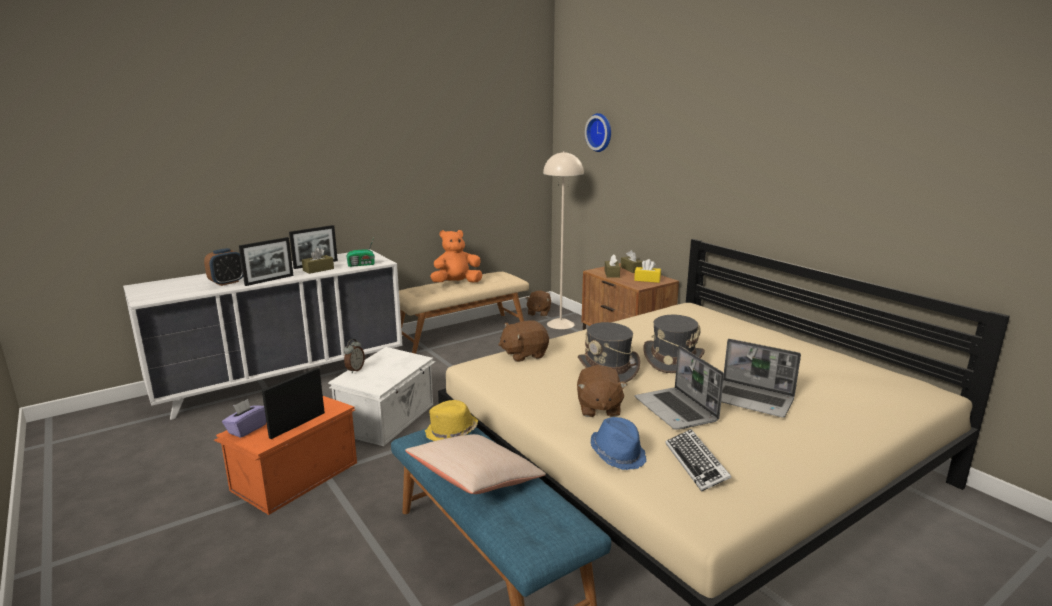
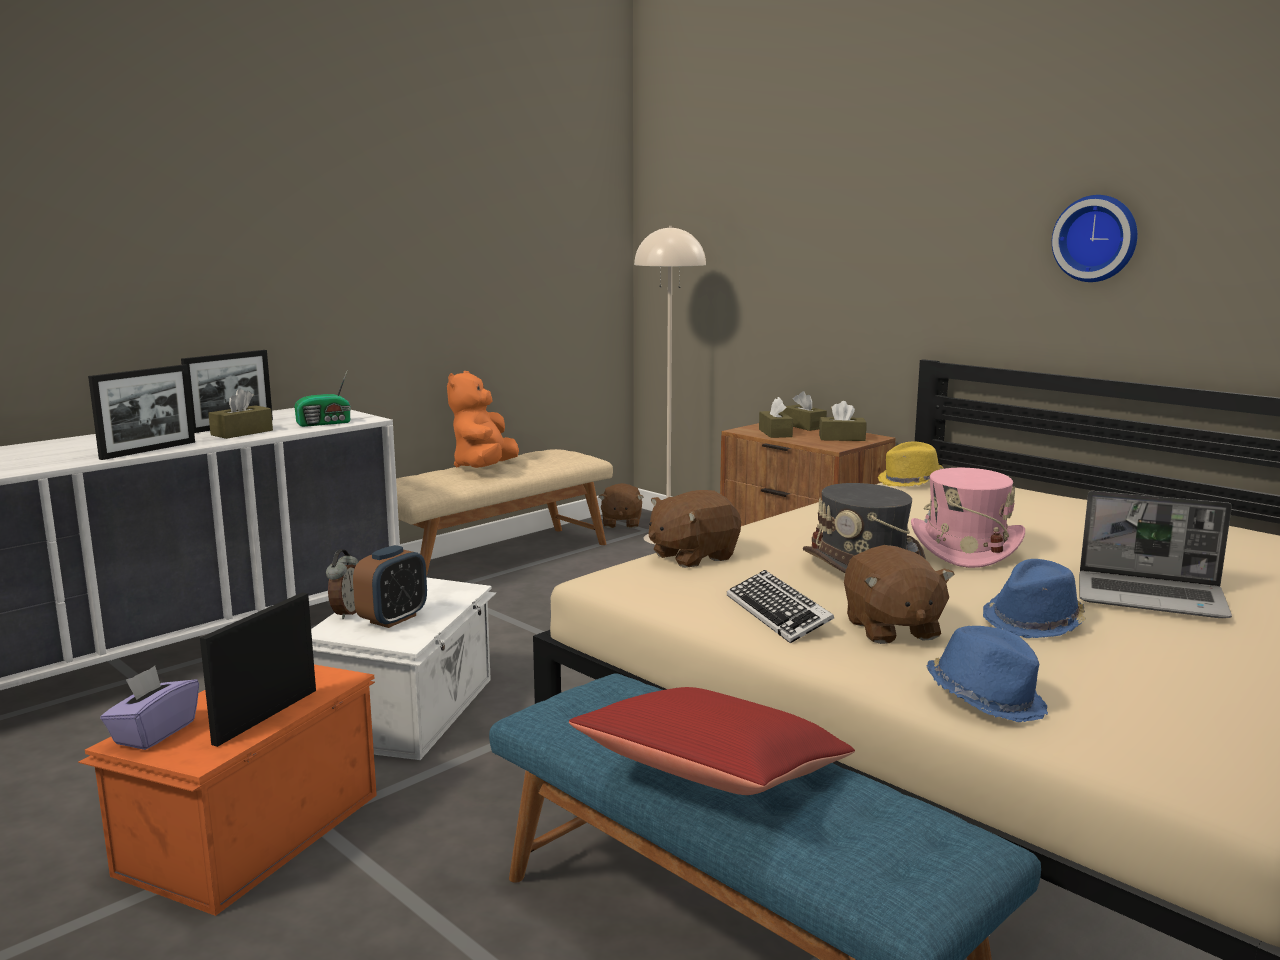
camera: 10 degrees left, 5 degrees down
alarm clock [204,248,243,286] -> alarm clock moved to [353,545,427,628]
beige pillow [405,434,546,494] -> red pillow [569,687,855,795]
yellow hat [425,400,478,441] -> yellow hat moved to [878,441,944,487]
orange plush toy [430,230,482,283] -> orange plush toy turned 45 degrees counterclockwise [447,371,519,468]
wall clock [585,113,611,152] -> wall clock moved to [1052,195,1138,282]
yellow tissue box [634,259,661,283] -> brown tissue box [819,401,867,441]
laptop [635,346,724,430] -> blue hat [983,559,1086,638]
grey hat [643,315,705,373] -> pink hat [911,468,1025,568]
keyboard [665,429,732,492] -> keyboard moved to [727,570,834,643]

